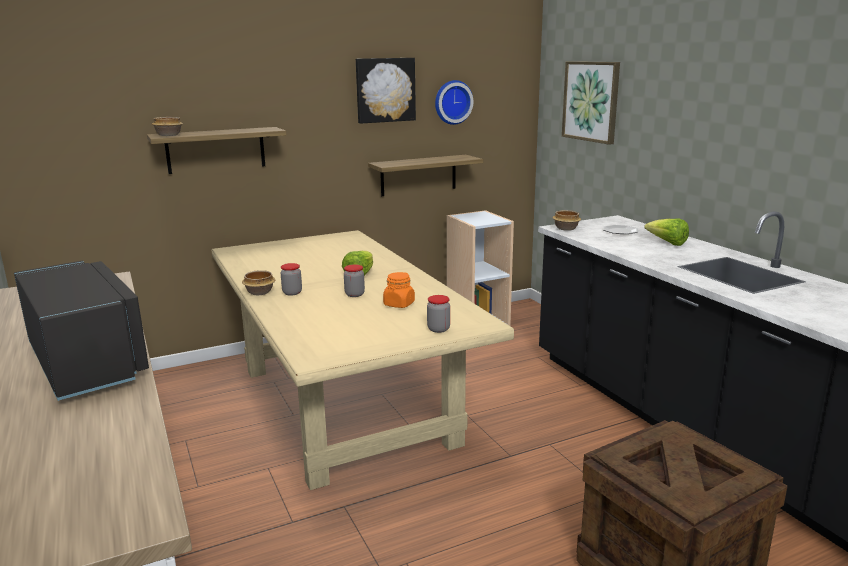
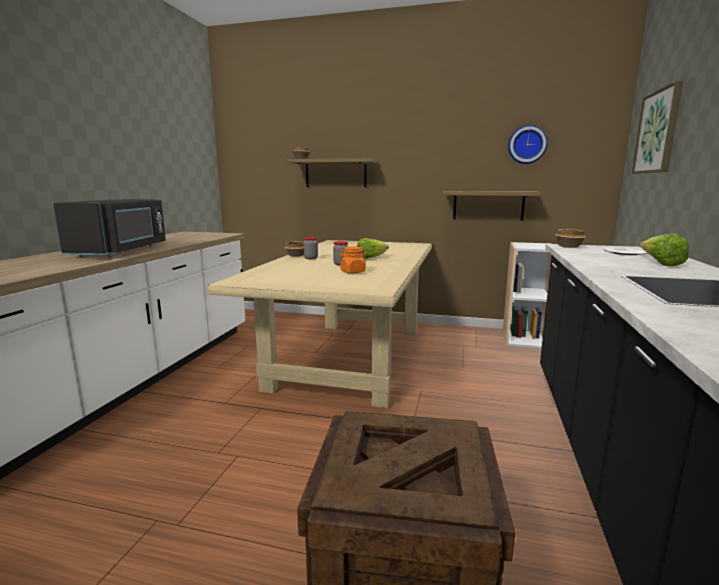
camera: 40 degrees right, 5 degrees down
picture [356,58,416,124] -> none
jar [427,295,450,333] -> none

